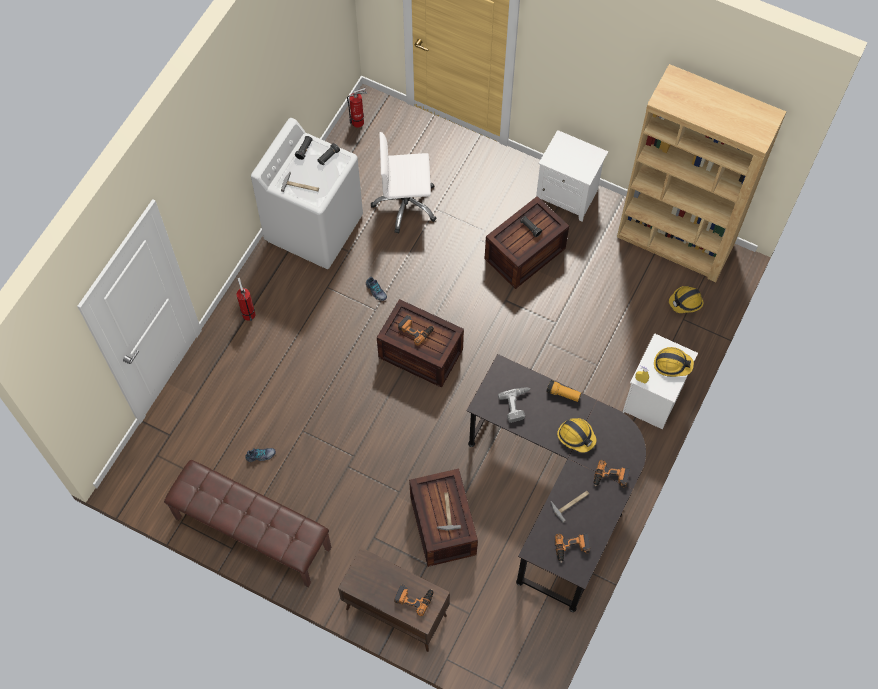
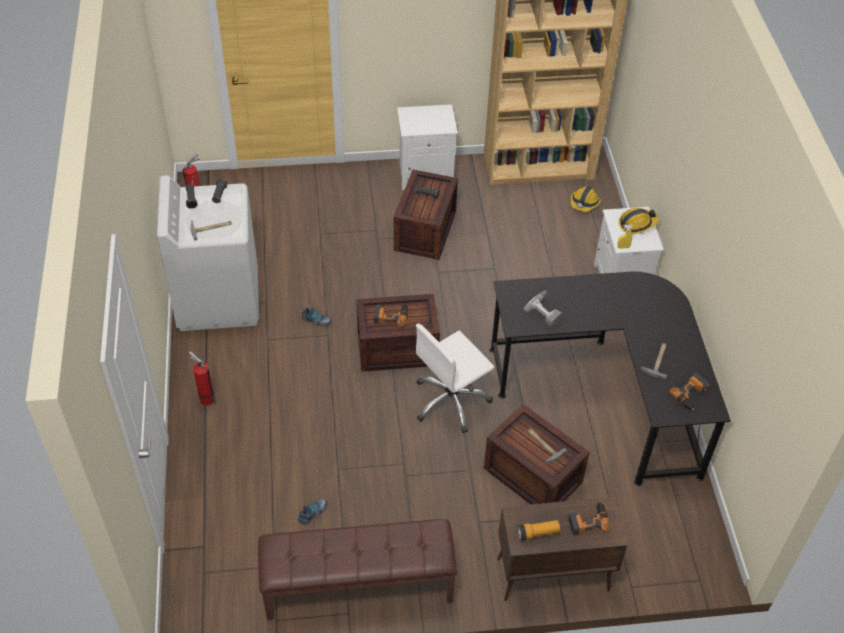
camera: 35 degrees left, 15 degrees down
white office chair [371,132,437,233] -> white office chair moved to [416,324,494,433]
flashlight [546,380,581,402] -> flashlight moved to [517,520,560,541]
hard hat [557,418,596,452] -> none
power drill [593,460,630,487] -> none

